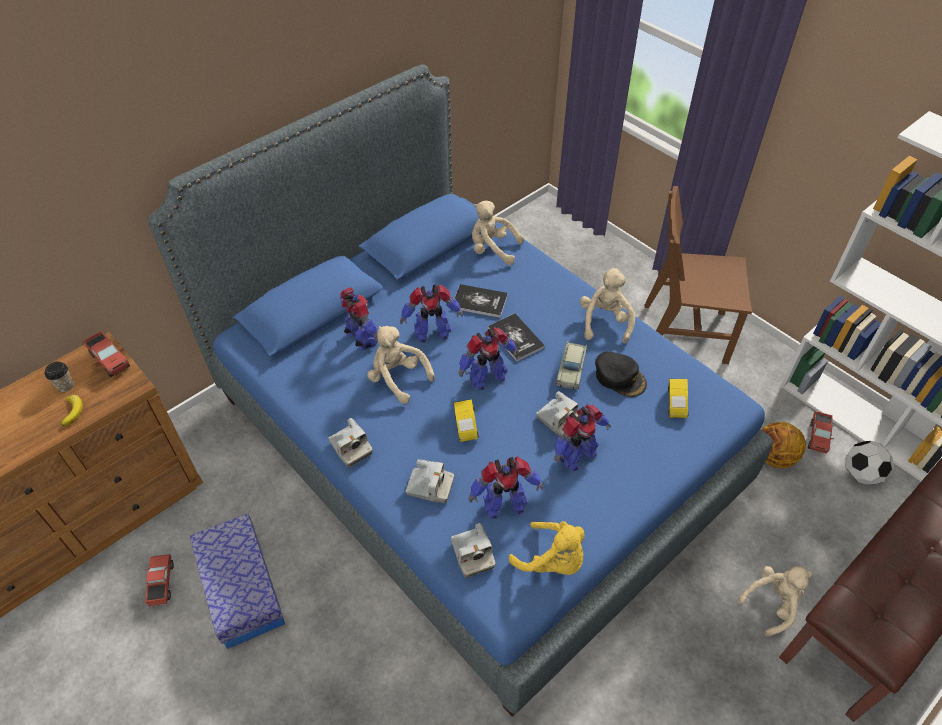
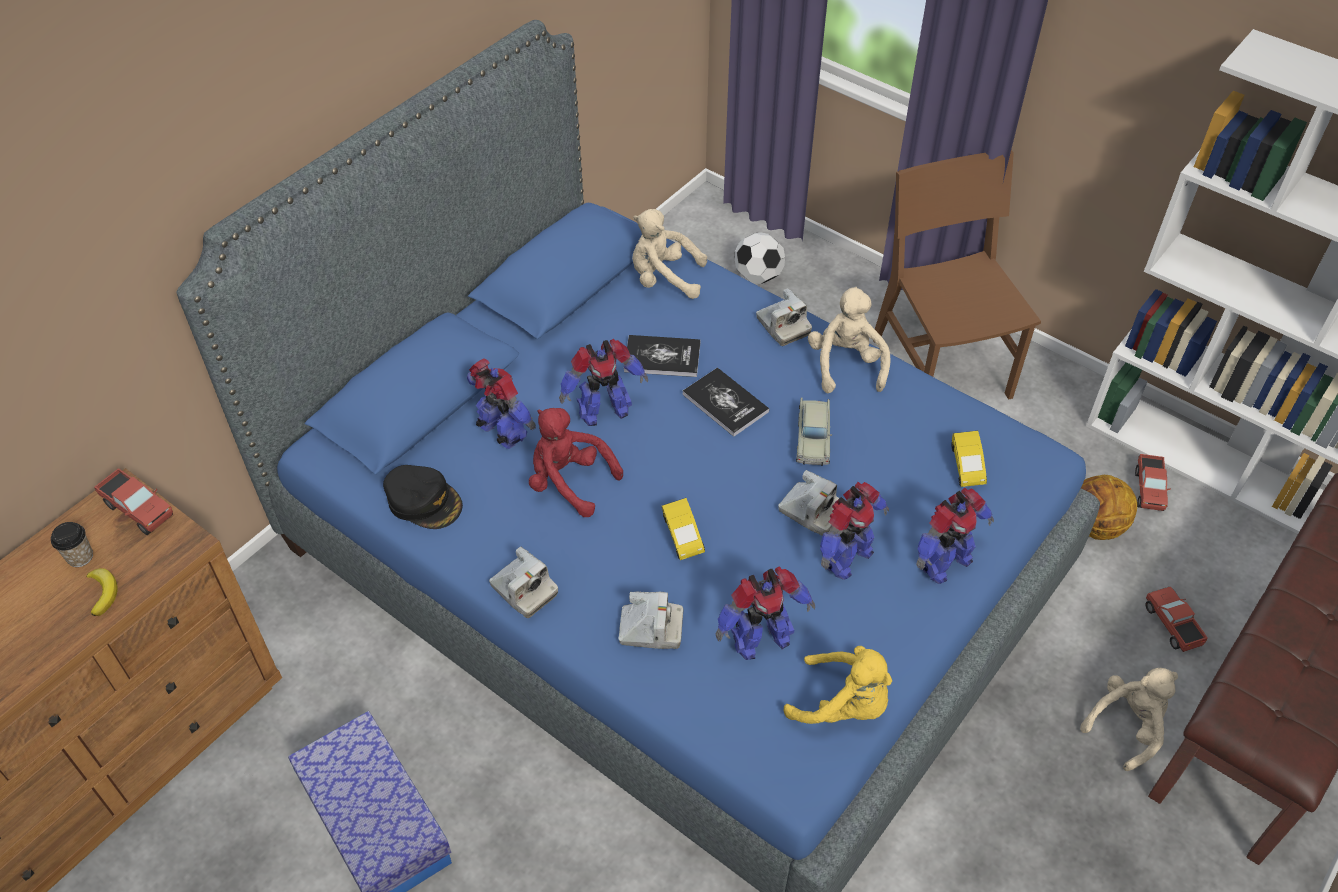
camera: 10 degrees left, 0 degrees up
toy truck [145,554,174,606] -> toy truck moved to [1146,587,1208,652]
beige plush toy [367,326,435,404] -> red plush toy [529,408,623,517]
camera [451,523,495,578] -> camera moved to [756,288,812,346]
toy robot [459,327,519,390] -> toy robot moved to [916,487,994,584]
black cap [595,351,647,397] -> black cap moved to [383,465,463,529]
brown chair [645,186,752,364] -> brown chair turned 75 degrees clockwise [874,150,1041,400]
football [845,441,894,485] -> football moved to [735,232,785,284]

